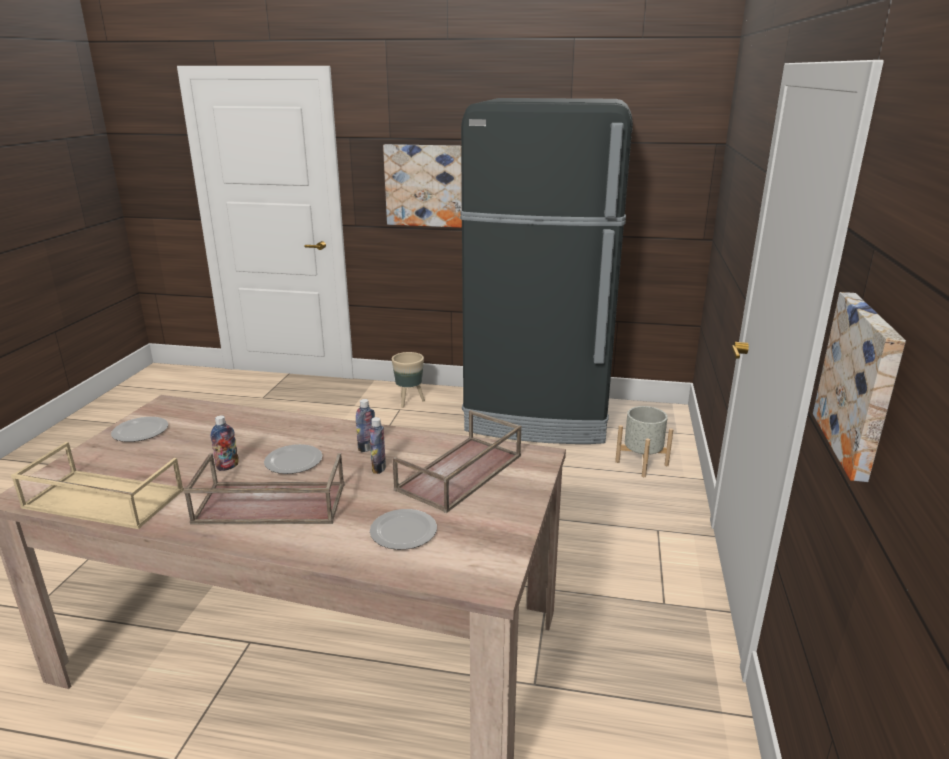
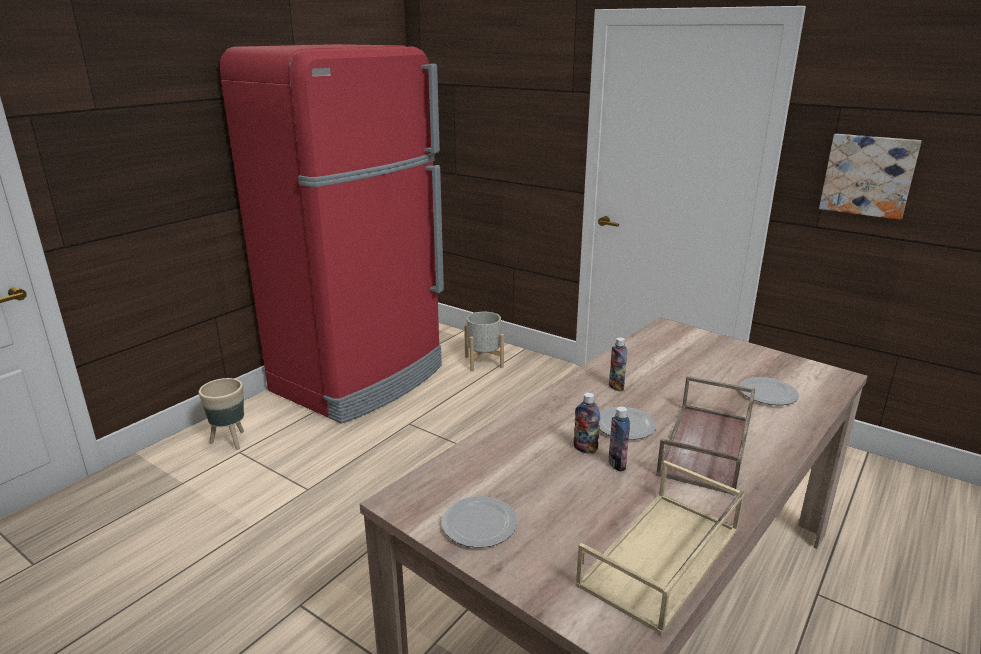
camera: 65 degrees left, 0 degrees up
bottle [369,417,386,474] -> bottle moved to [573,392,600,454]
picture [383,144,462,228] -> none
brown tray [393,410,522,513] -> none
black fridge [460,98,633,444] -> red fridge [220,44,444,424]

